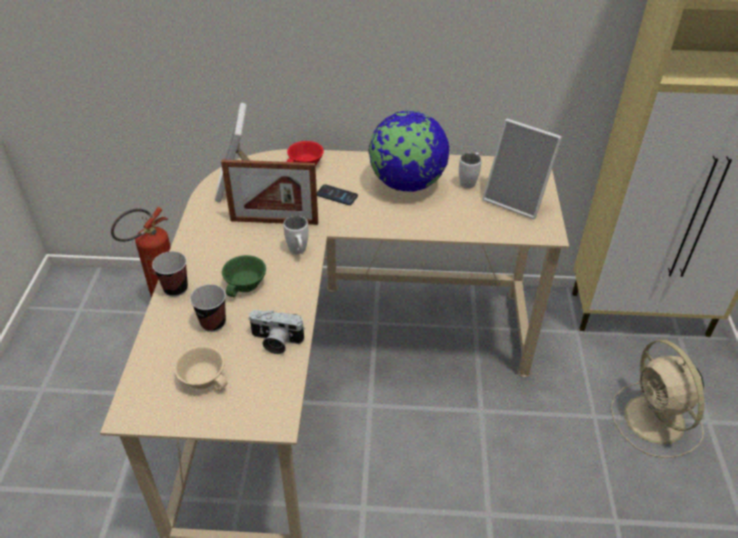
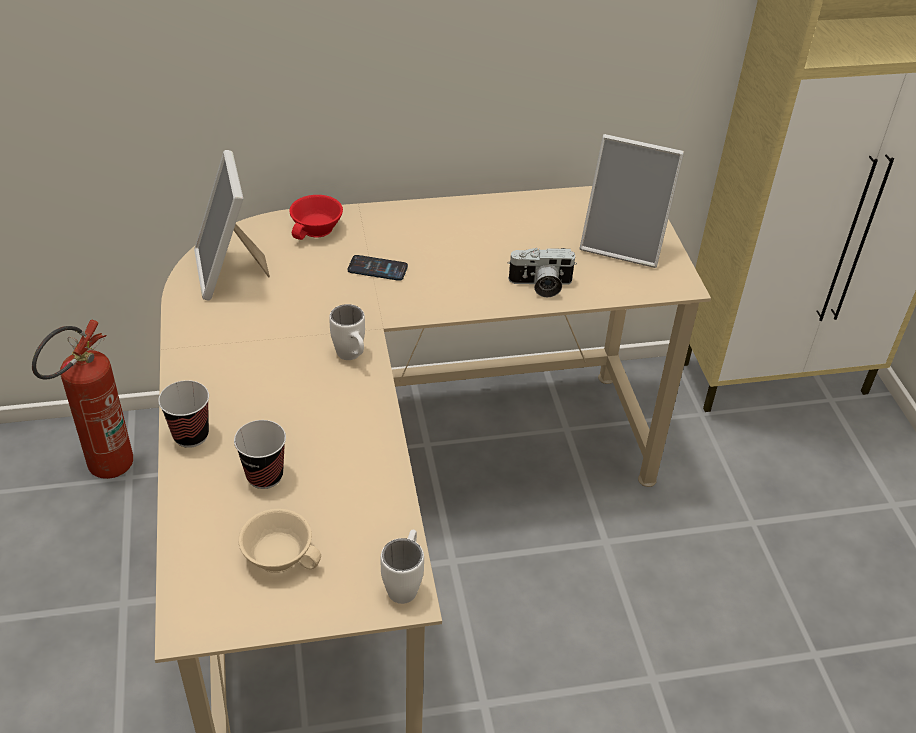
camera: 15 degrees left, 0 degrees up
picture frame [221,160,318,225] -> none
green cup [222,255,266,297] -> none
camera [248,310,305,354] -> camera moved to [507,248,577,297]
globe [368,110,450,192] -> none
white mug [459,153,482,189] -> white mug moved to [381,530,424,604]
beige fan [611,340,705,458] -> none

